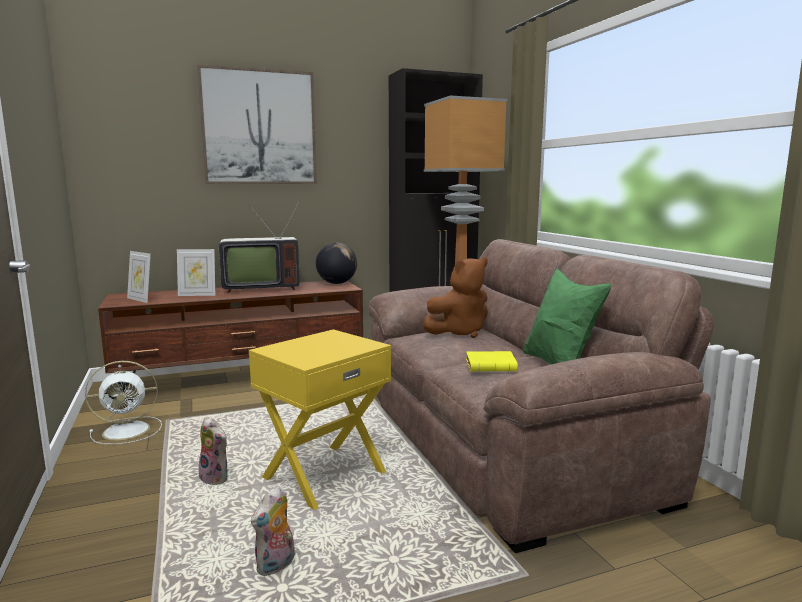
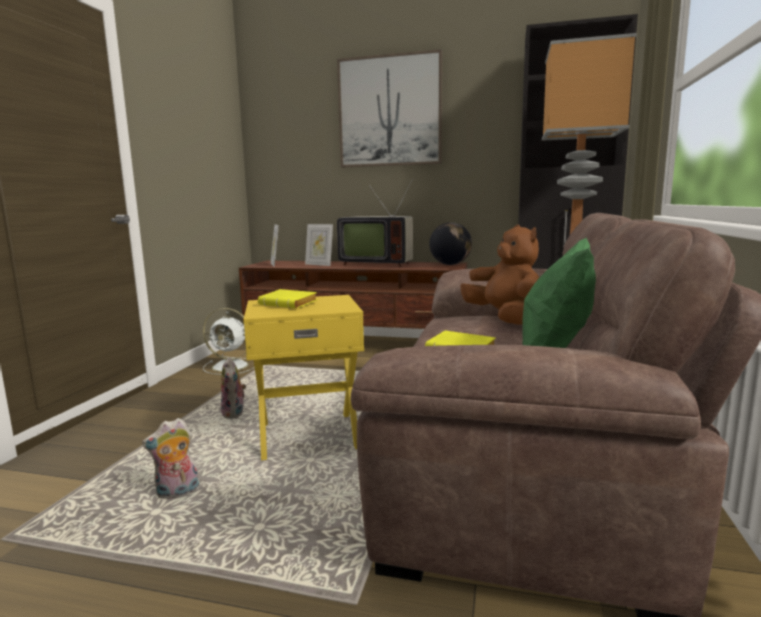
camera: 35 degrees right, 0 degrees up
brown plush toy [423,258,488,338] -> brown plush toy turned 120 degrees counterclockwise [460,224,539,325]
none -> yellow book [258,289,317,308]

